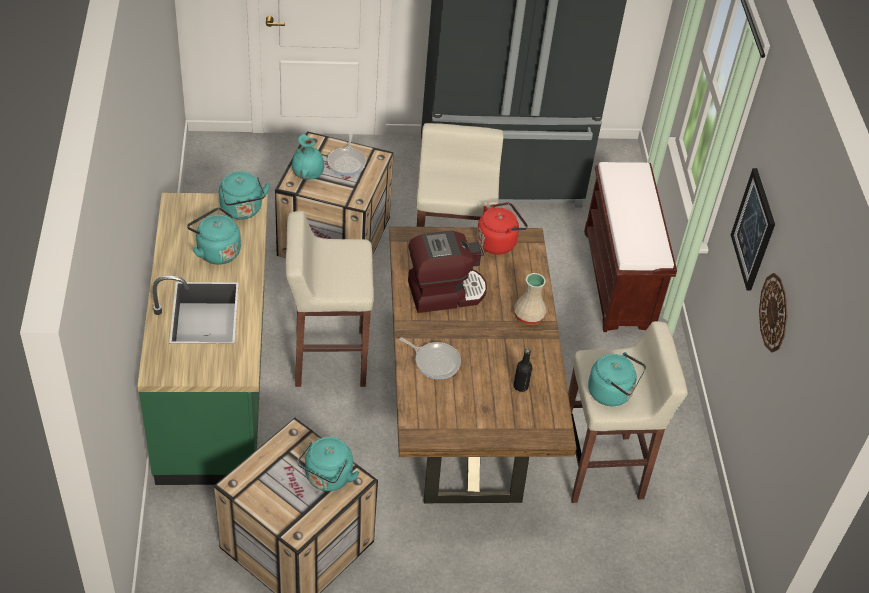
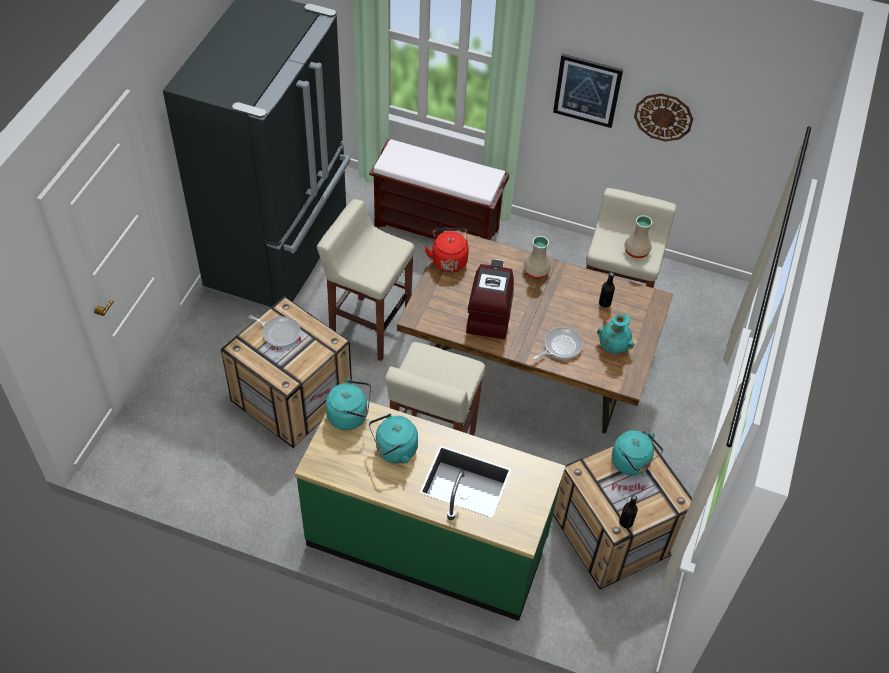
camera: 65 degrees left, 5 degrees up
turquoise vase [292,134,324,180] -> turquoise vase moved to [597,314,634,354]
turquoise kettle [588,352,646,406] -> beige vase [624,215,652,258]
none -> black bottle [619,495,638,528]

